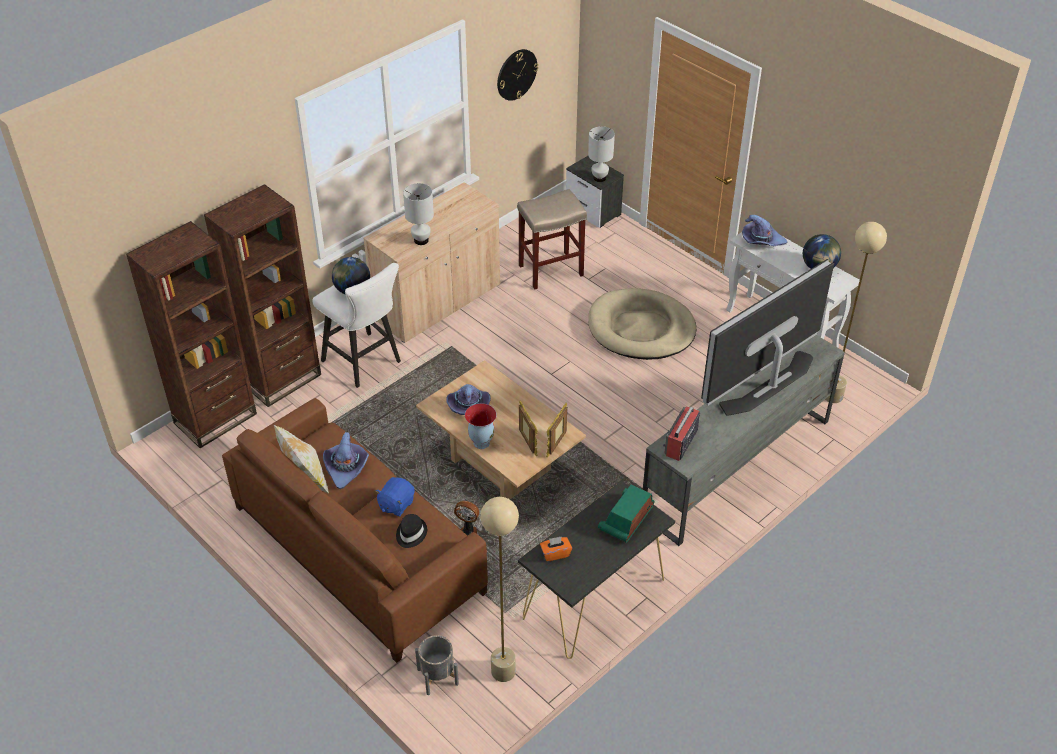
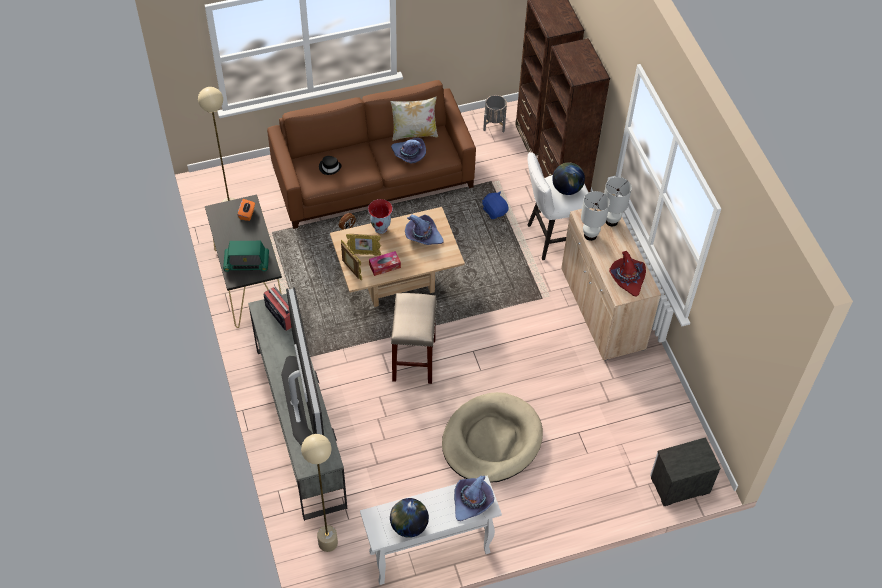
camera: 115 degrees right, 10 degrees up
blue plush toy [375,477,415,516] -> blue plush toy moved to [482,191,509,219]
grey planter [415,635,459,695] -> grey planter moved to [483,95,507,132]
wall clock [497,49,538,101] -> none
beige stool [517,189,587,289] -> beige stool moved to [391,293,437,384]
white table lamp [588,126,615,182] -> white table lamp moved to [604,177,632,226]
radio [598,485,655,543] -> radio turned 120 degrees clockwise [223,241,269,272]
none -> tissue box [369,251,401,276]
none -> red hat [609,251,646,297]

